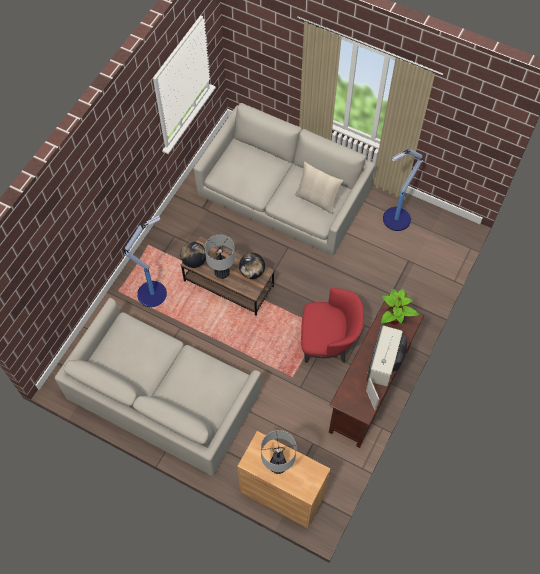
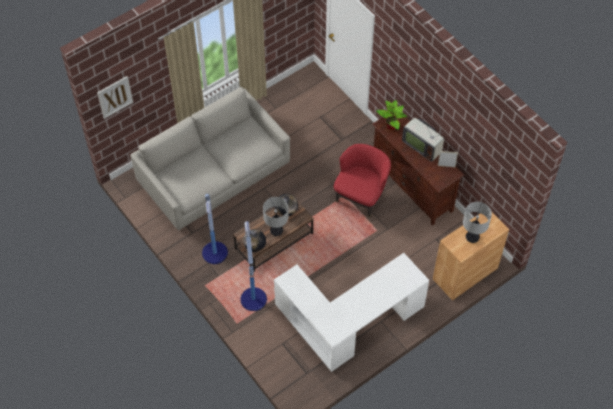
camera: 65 degrees left, 5 degrees down
grey sofa [55,298,261,476] -> white desk [274,253,429,372]
beige pillow [295,162,343,214] -> none
floor lamp [383,148,423,231] -> floor lamp moved to [202,194,228,264]
none -> picture [97,76,133,119]

